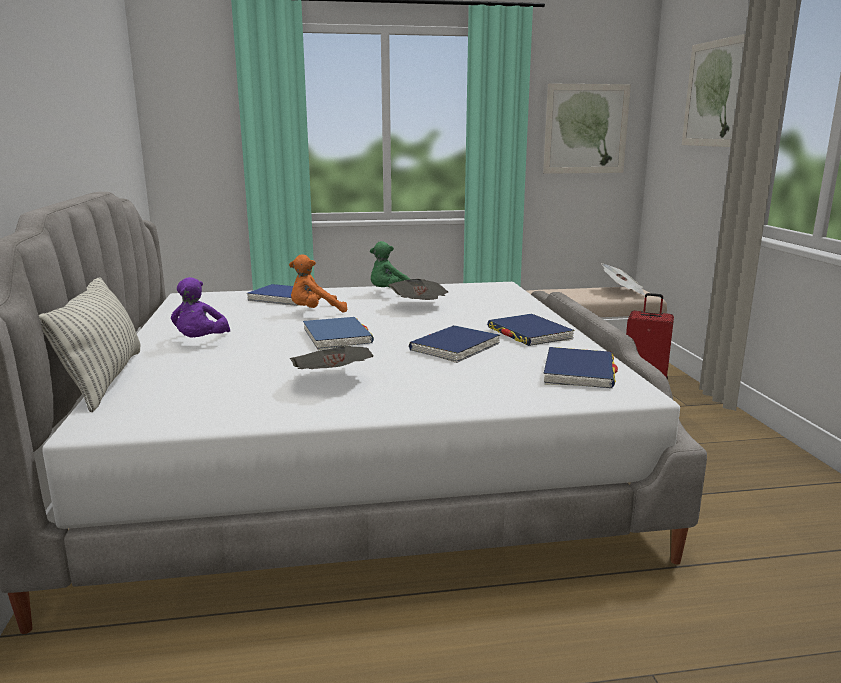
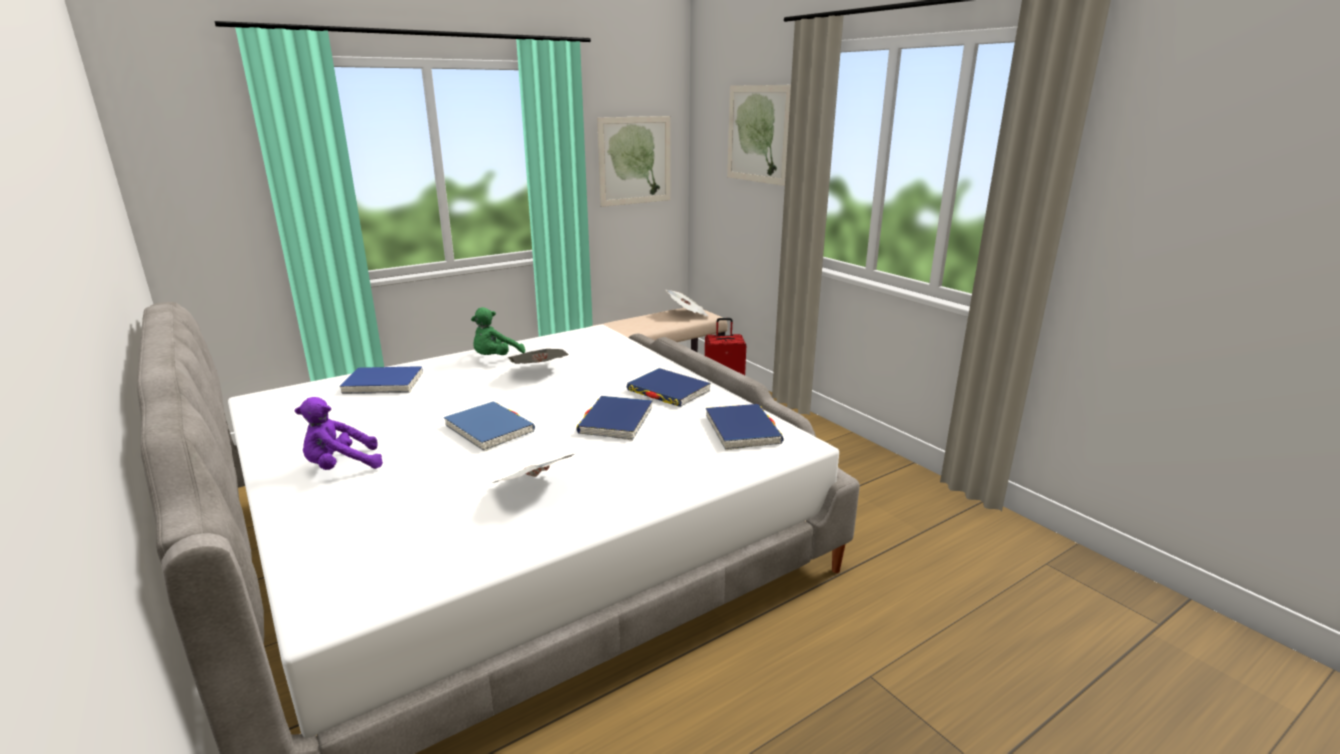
camera: 25 degrees left, 5 degrees up
pillow [39,277,140,412] -> none
purple plush toy [171,277,230,337] -> purple plush toy turned 90 degrees clockwise [294,397,383,470]
orange plush toy [289,254,347,313] -> none

